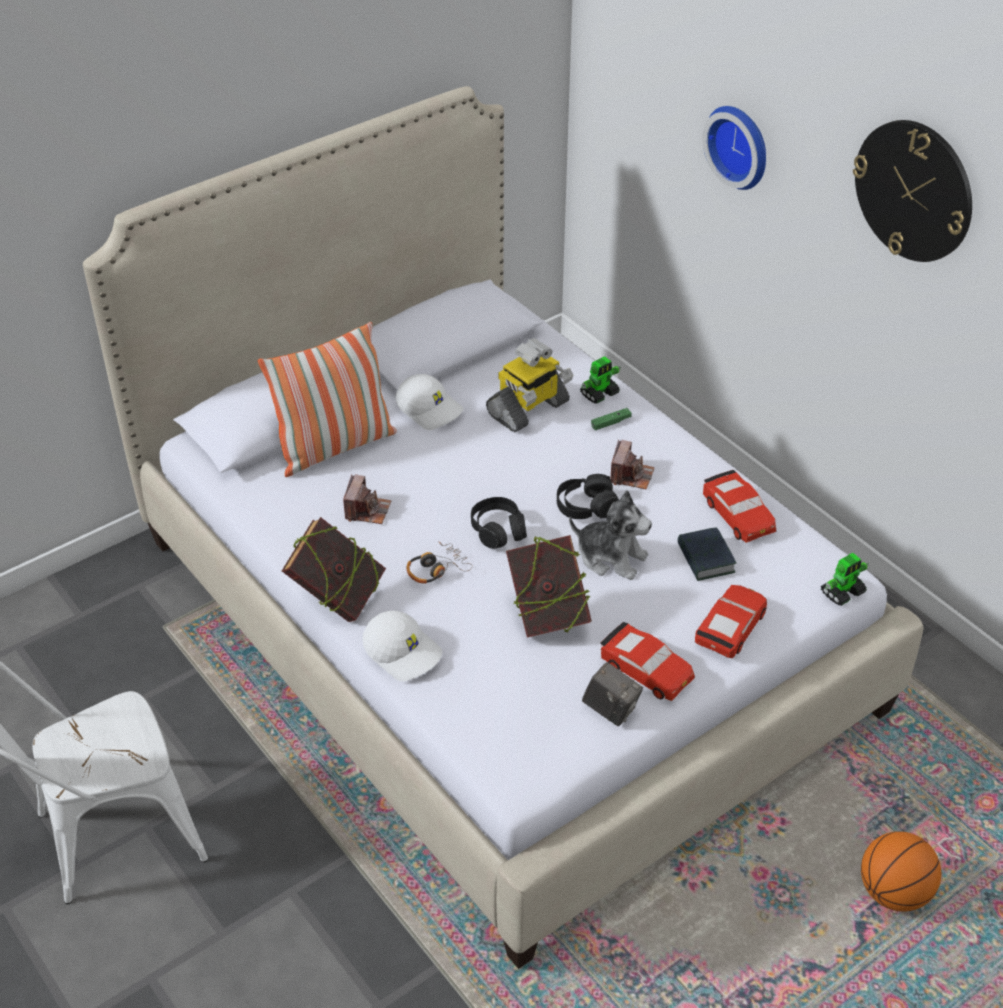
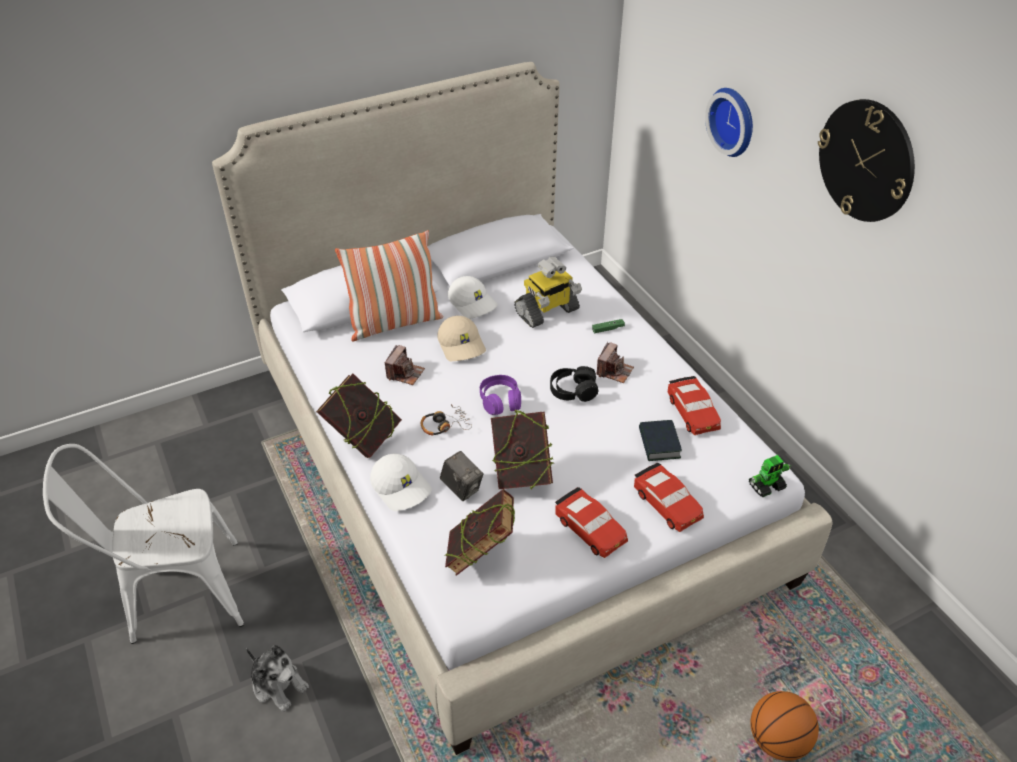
camera: 10 degrees right, 0 degrees up
black headphones [471,497,527,549] -> purple headphones [480,375,521,415]
plush toy [569,490,652,580] -> plush toy moved to [246,645,309,712]
toy robot [580,356,621,404] -> none
camera [582,662,643,726] -> camera moved to [440,451,484,501]
red toy car [695,585,767,658] -> red toy car turned 105 degrees clockwise [634,462,704,532]
none -> beige cap [437,316,486,361]
none -> book [444,489,515,576]

